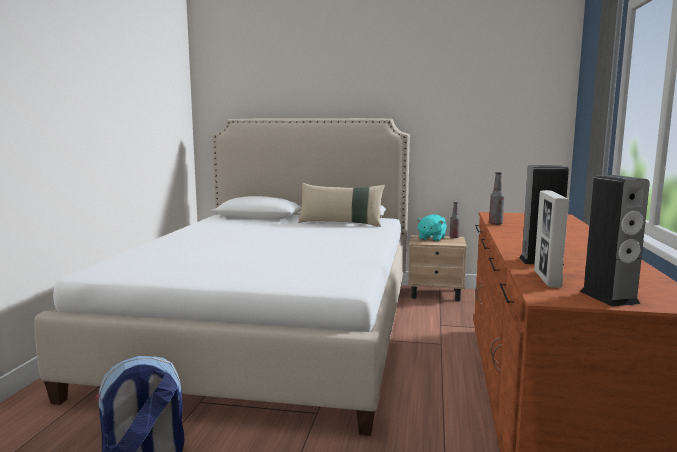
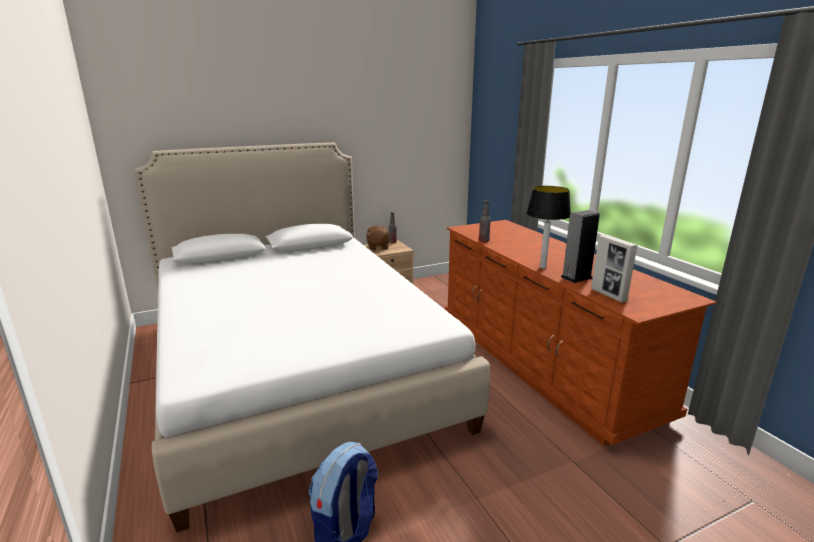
camera: 35 degrees left, 10 degrees up
beige pillow [298,183,385,227] -> none
turquoise plush toy [417,214,447,241] -> brown plush toy [367,226,391,250]
speaker [580,175,650,306] -> none
none -> table lamp [527,186,571,269]

